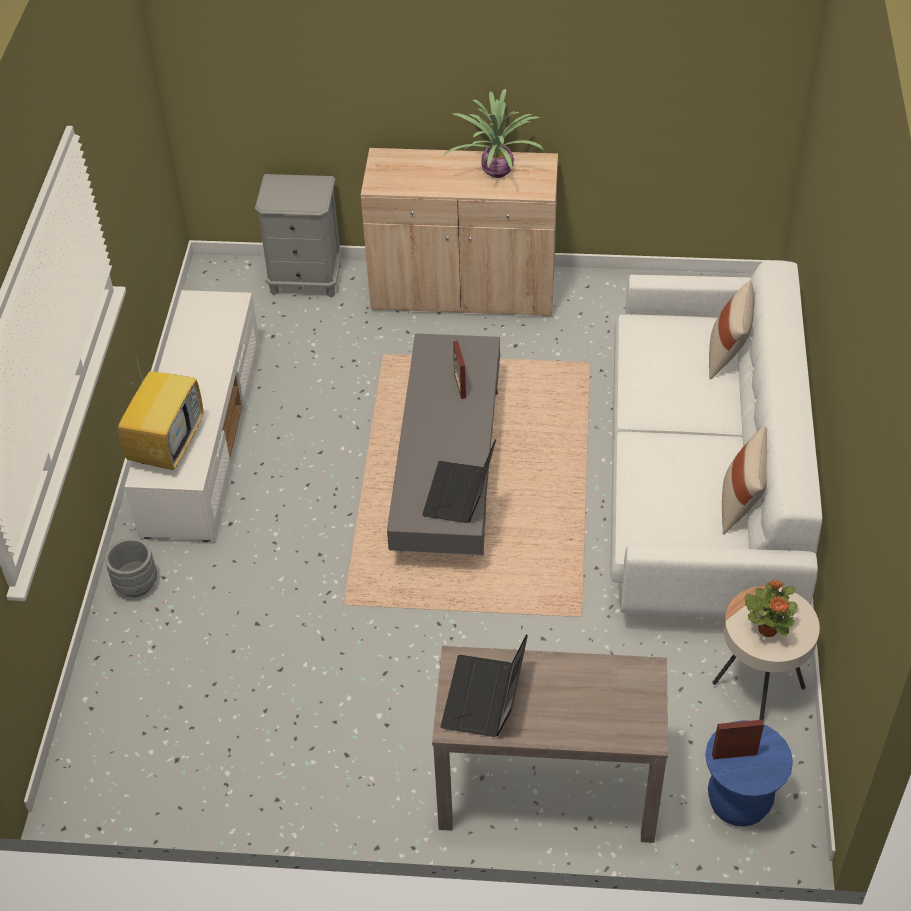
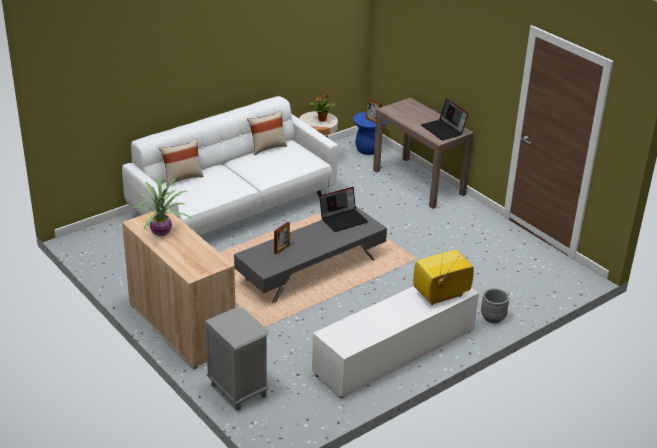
camera: 135 degrees left, 15 degrees down
laptop [441,634,528,737] -> laptop turned 90 degrees clockwise [421,99,468,140]

